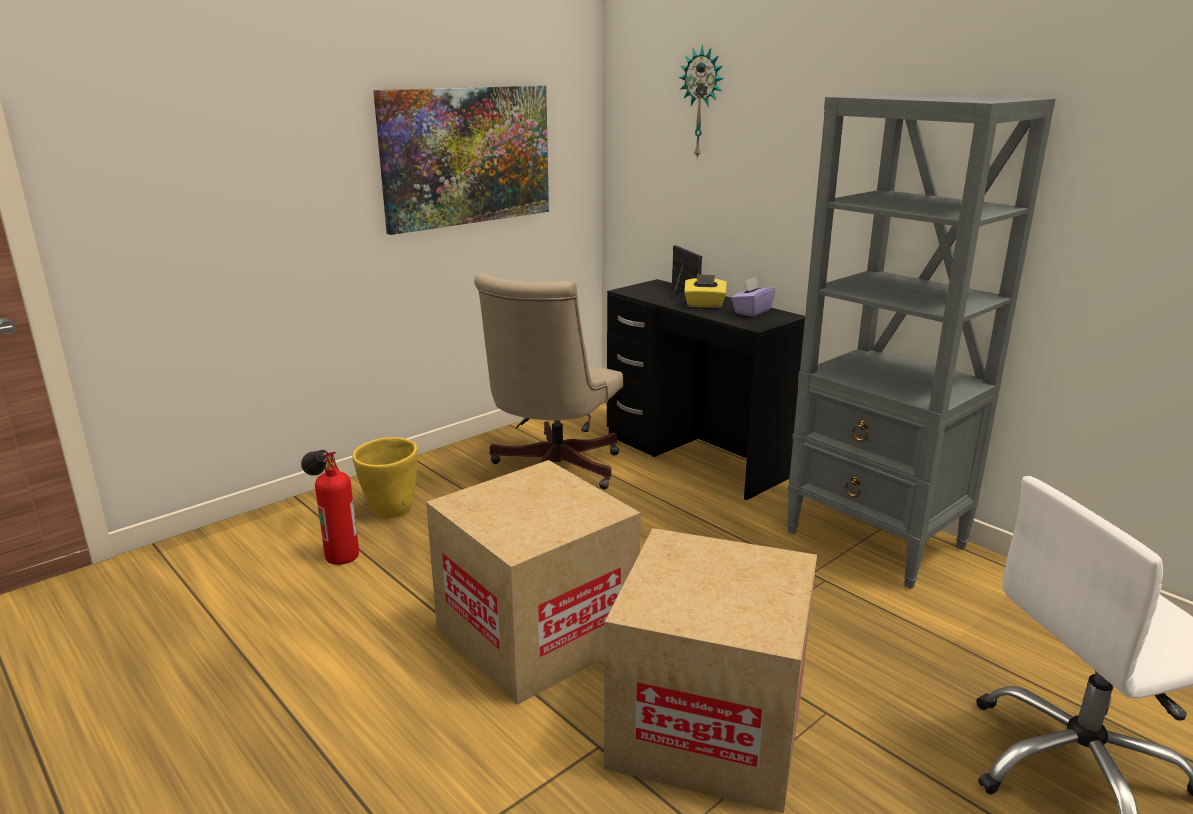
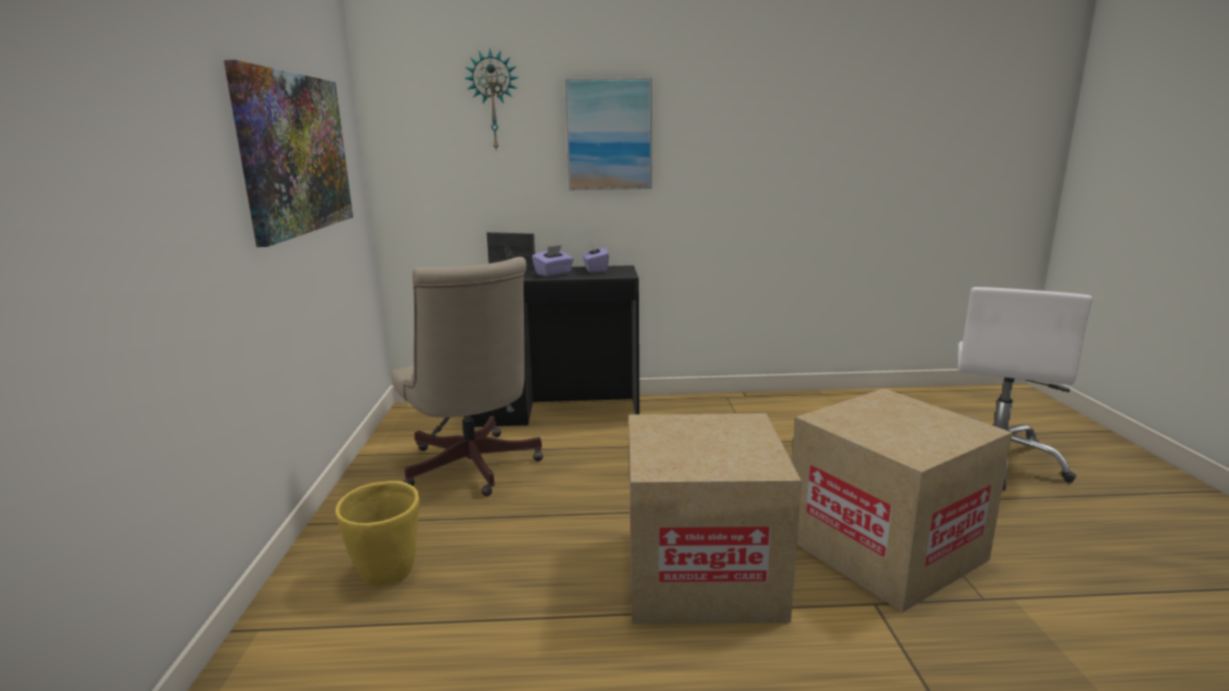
camera: 50 degrees left, 5 degrees down
fire extinguisher [301,450,359,565] -> none
yellow tissue box [684,274,727,308] -> purple tissue box [532,245,574,277]
grey bookcase [786,93,1055,589] -> none
none -> picture [565,78,652,190]

